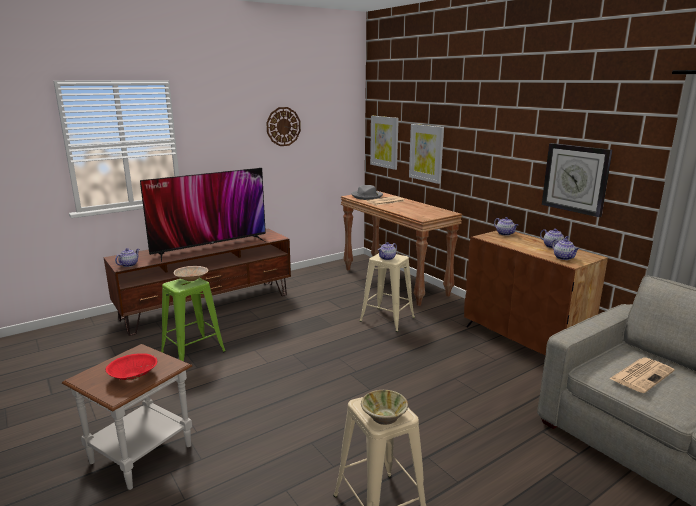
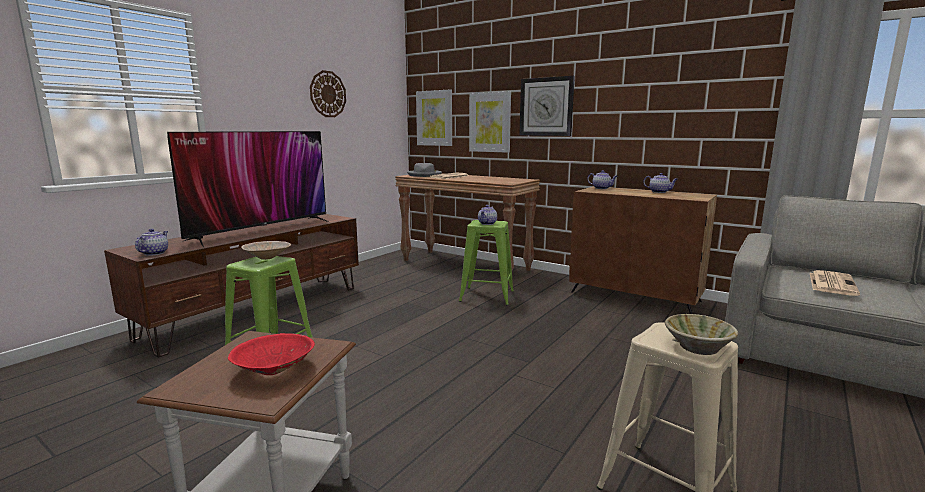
camera: 20 degrees left, 5 degrees down
beige stool [360,253,415,332] -> green stool [459,220,514,306]
wall clock [542,143,612,217] -> wall clock moved to [519,76,575,136]
teapot [552,239,579,260] -> none

